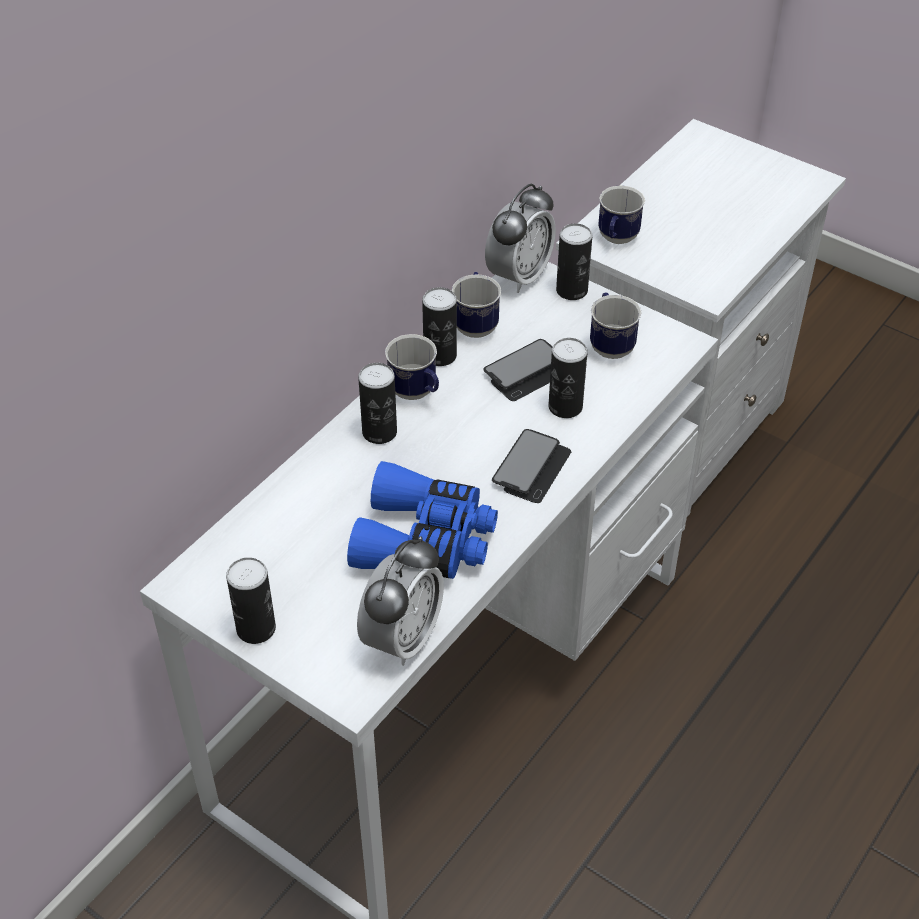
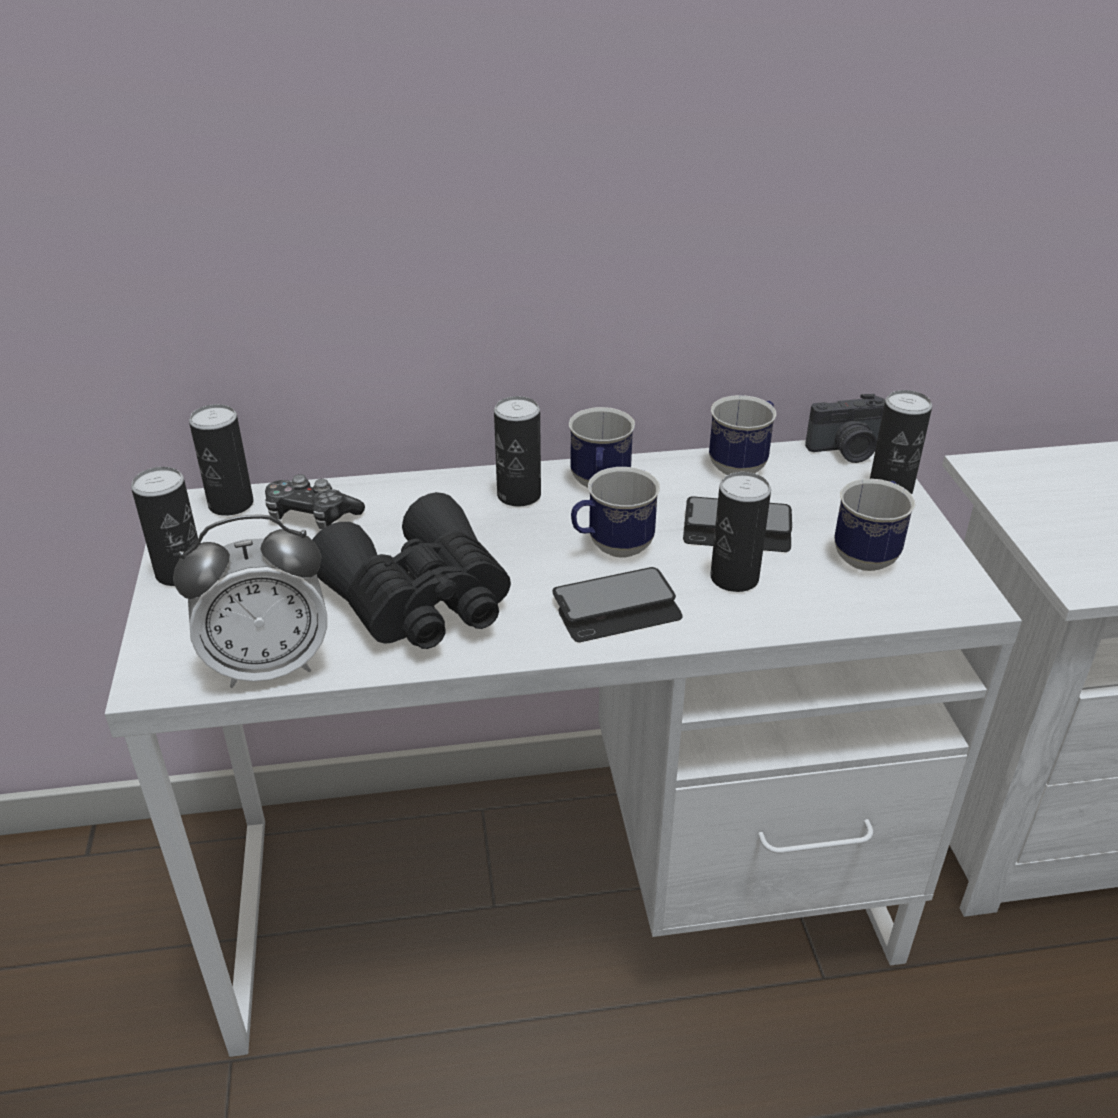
camera: 45 degrees right, 10 degrees down
blue binoculars [347,461,498,579] -> black binoculars [312,492,511,649]
can [422,287,457,366] -> can moved to [189,404,254,516]
alarm clock [485,184,556,293] -> camera [805,394,885,463]
mug [598,186,645,244] -> mug moved to [571,467,660,557]
none -> game controller [265,474,365,529]

